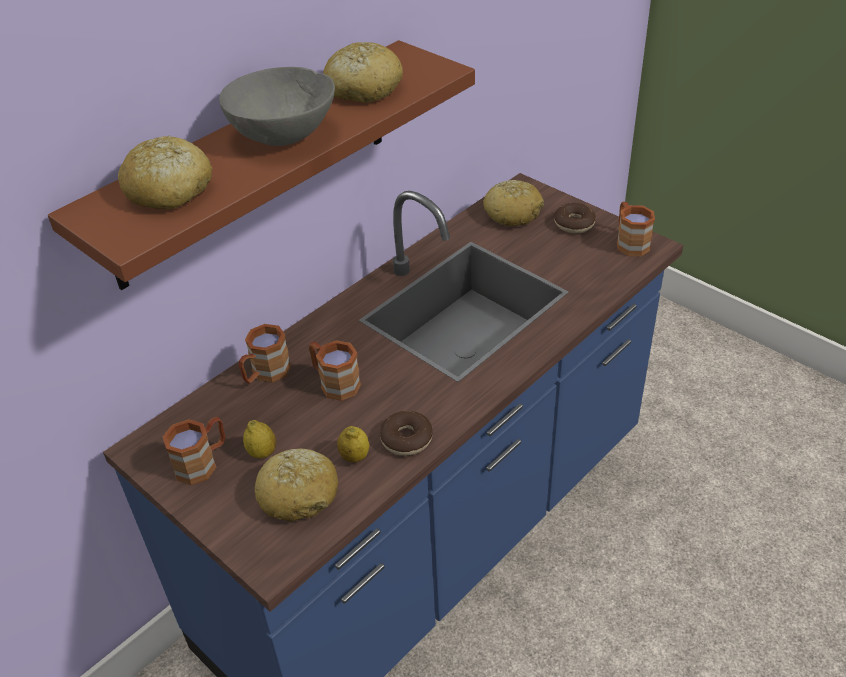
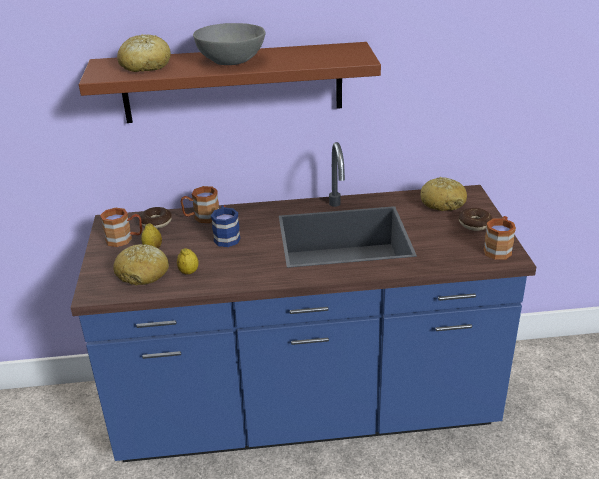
camera: 40 degrees right, 10 degrees down
brown mug [309,340,361,401] -> blue mug [211,205,241,247]
bread [323,42,403,103] -> none
donut [380,411,433,456] -> donut moved to [140,207,172,229]

